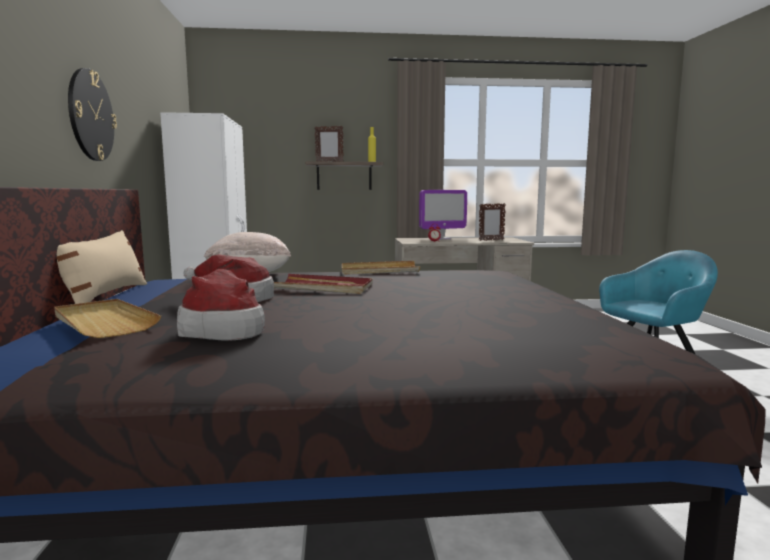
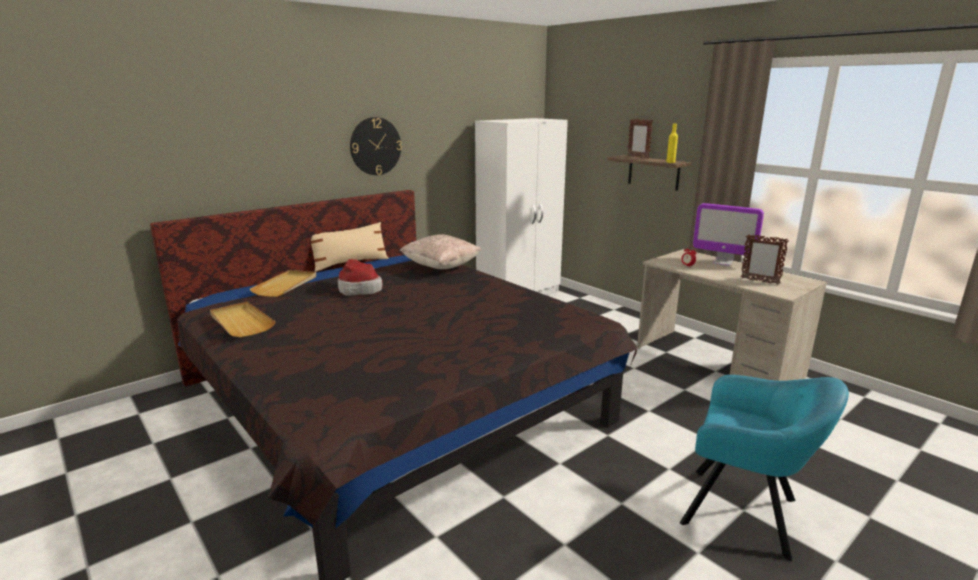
camera: 55 degrees right, 10 degrees up
hat [177,269,265,341] -> none
red tray [274,274,373,294] -> none
beige tray [342,261,420,275] -> beige tray moved to [210,302,276,337]

